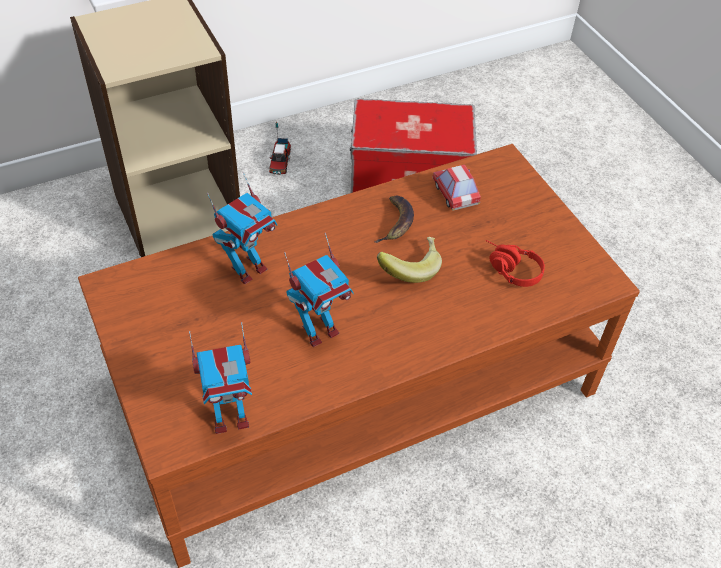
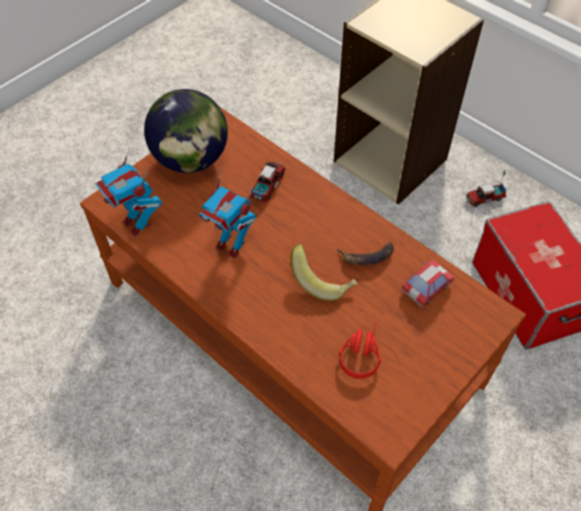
camera: 70 degrees right, 5 degrees up
toy robot [207,172,277,284] -> toy truck [250,162,285,203]
none -> globe [144,89,228,173]

